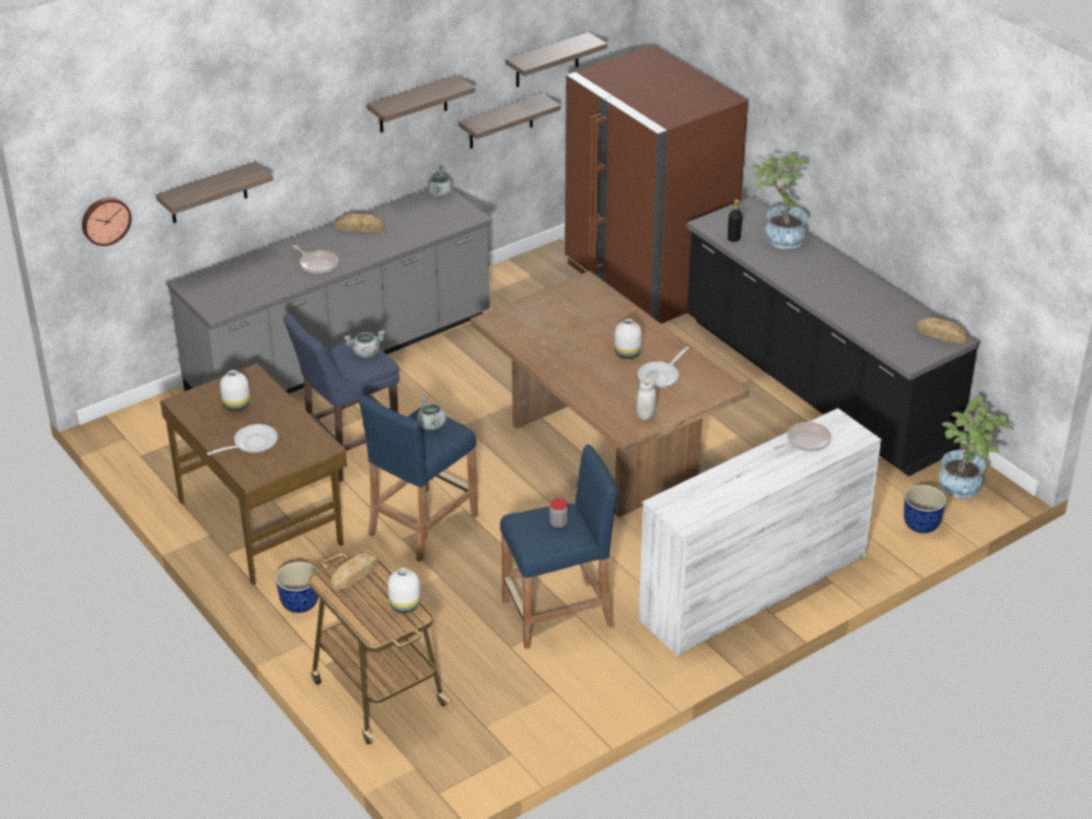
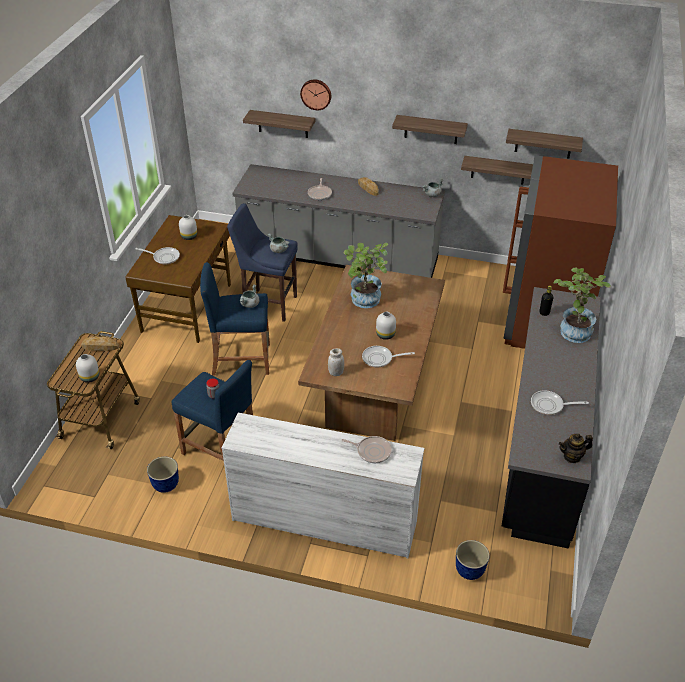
camera: 50 degrees right, 5 degrees up
wall clock [82,197,132,246] -> wall clock moved to [300,79,331,110]
planter [275,562,319,613] -> planter moved to [147,457,179,493]
bread [916,317,968,343] -> teapot [559,434,593,463]
potted plant [939,395,1014,498] -> potted plant moved to [344,243,388,308]
none -> frying pan [531,390,589,415]

